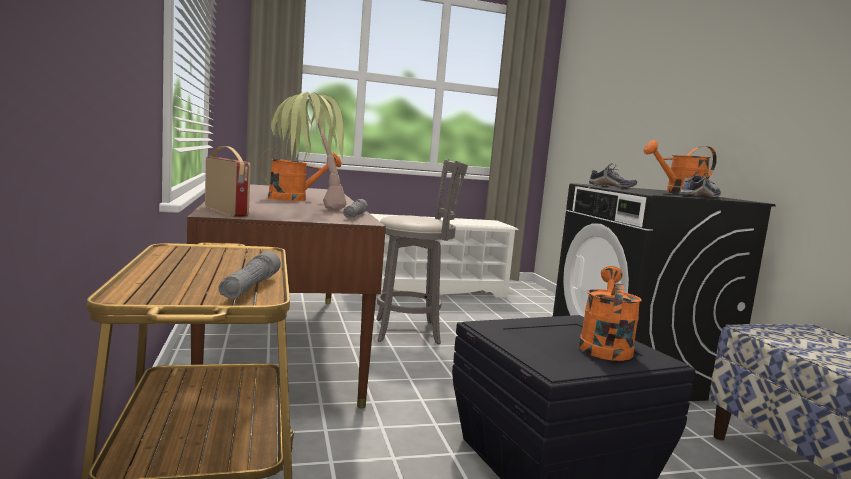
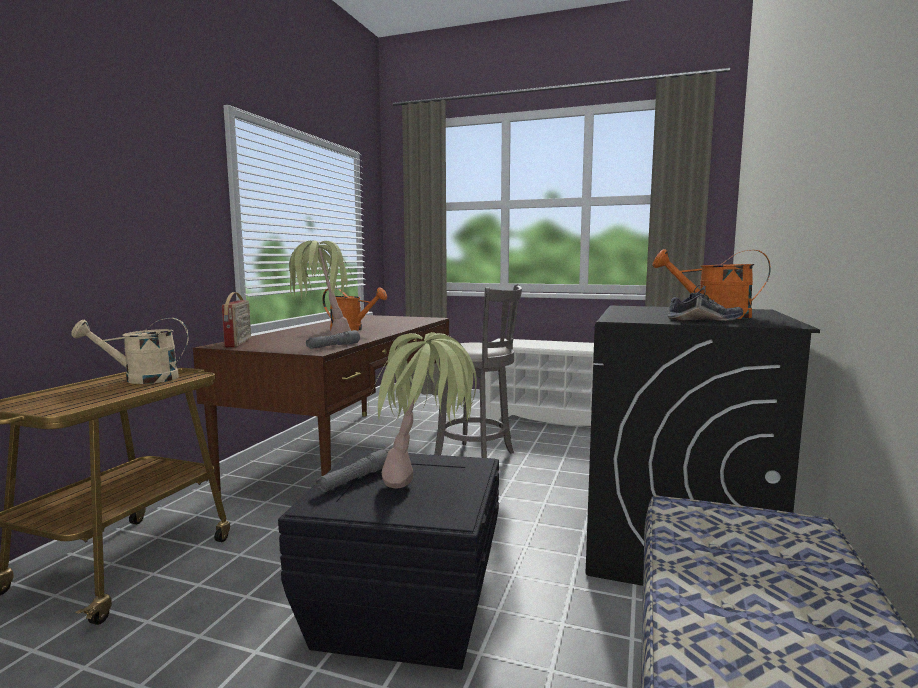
camera: 35 degrees right, 0 degrees up
grey flashlight [219,251,281,299] -> grey flashlight moved to [316,450,387,492]
orange watering can [579,266,642,361] -> potted plant [368,332,477,488]
shoe [589,163,637,188] -> none
none -> beige watering can [71,318,189,384]

